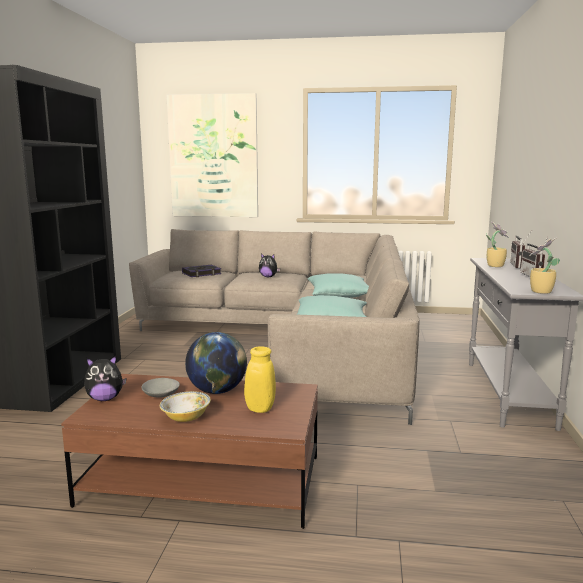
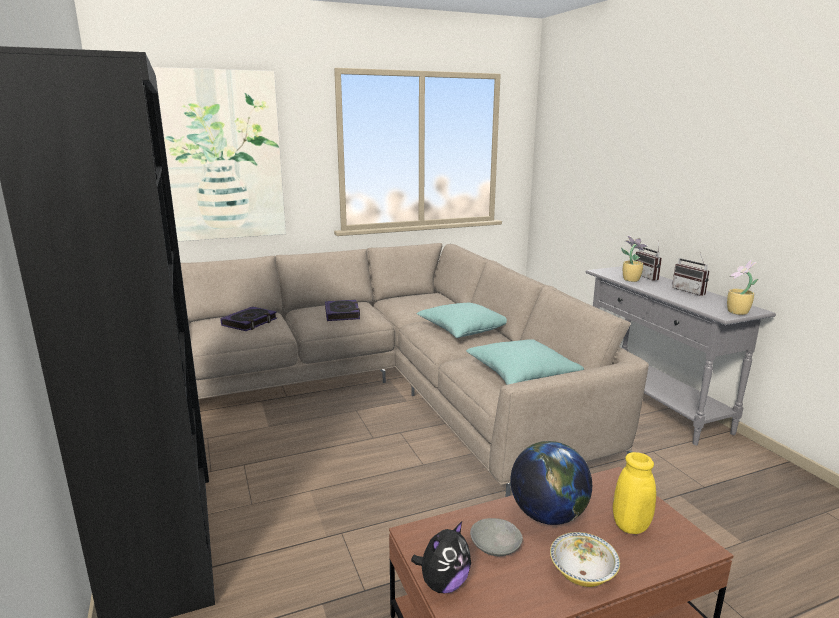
camera: 30 degrees left, 5 degrees up
plush toy [259,254,280,277] -> book [325,300,360,321]

